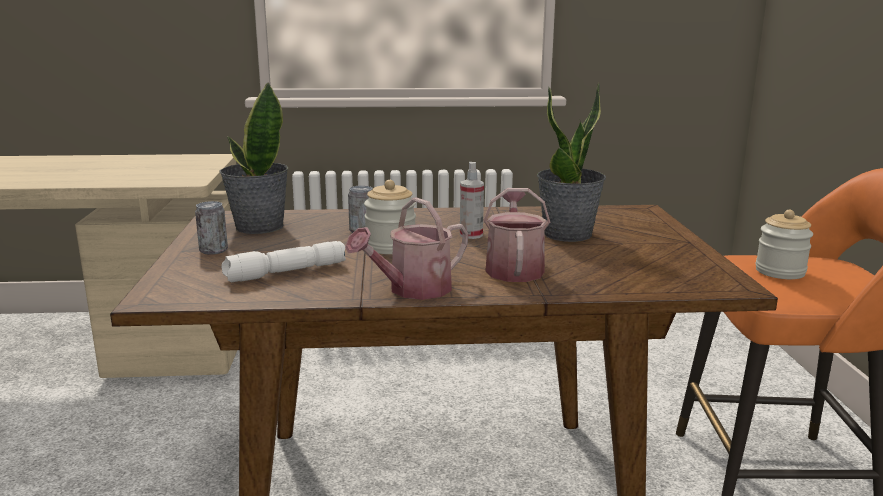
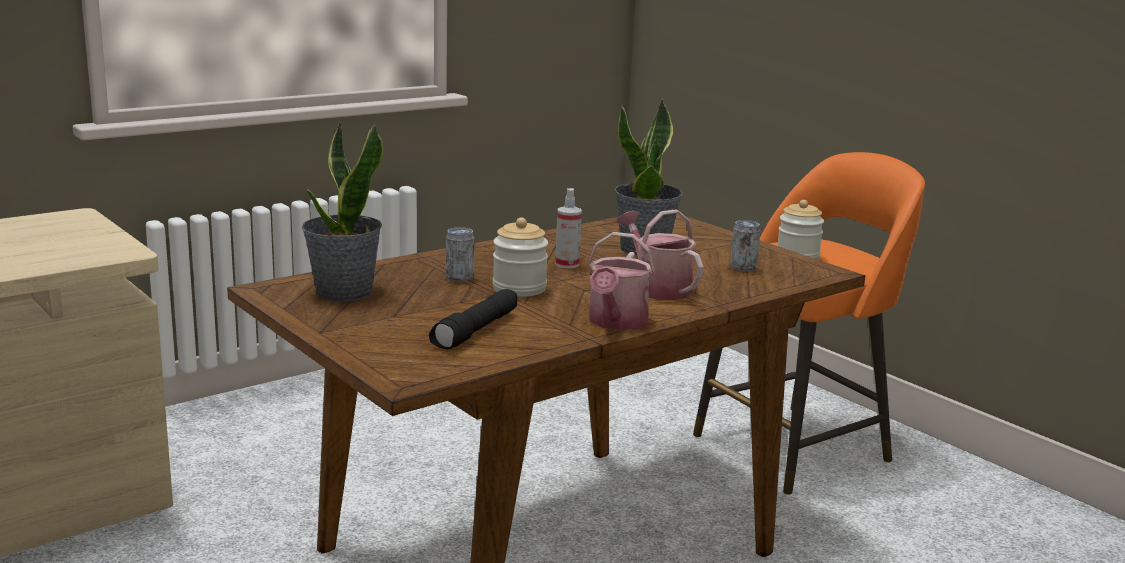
camera: 35 degrees left, 0 degrees up
can [195,201,228,255] -> can moved to [730,220,761,272]
white flashlight [221,241,346,282] -> black flashlight [429,289,517,350]

